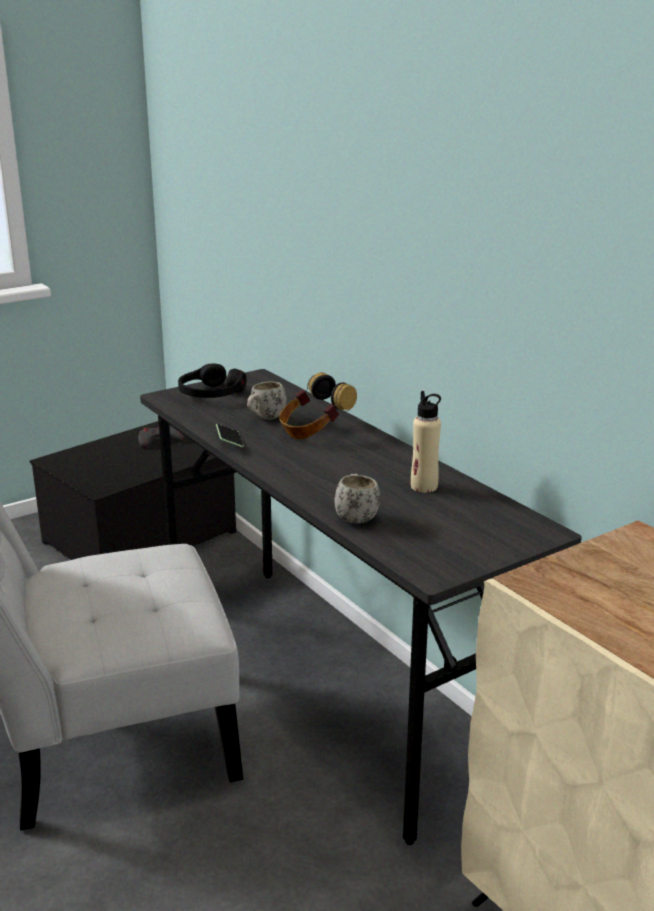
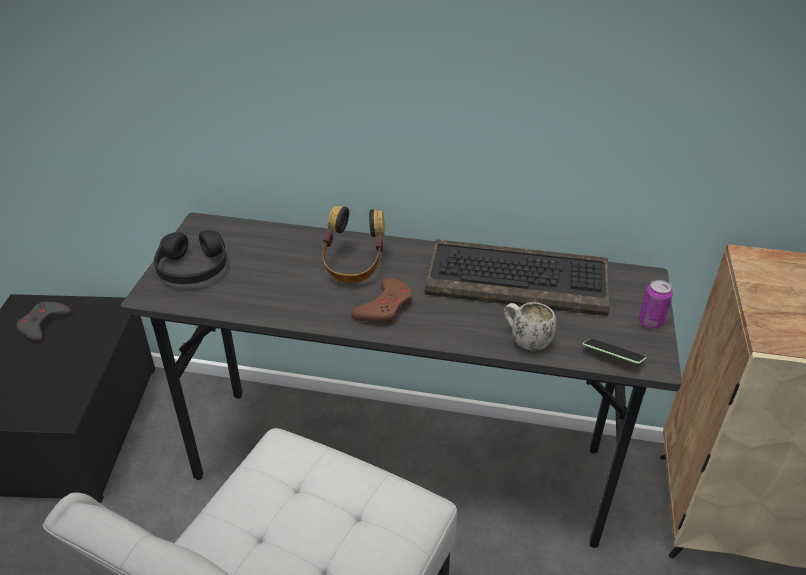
camera: 45 degrees left, 15 degrees up
phone [216,424,244,447] -> phone moved to [582,338,647,364]
white mug [247,381,287,420] -> none
beige bottle [411,391,441,493] -> keyboard [425,239,609,316]
none -> brown game controller [351,278,413,324]
none -> can [639,280,673,329]

